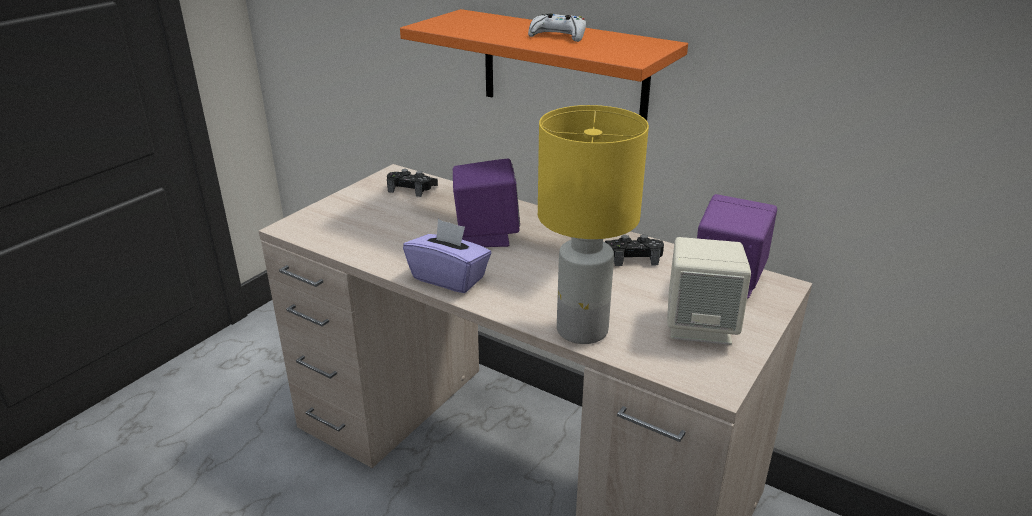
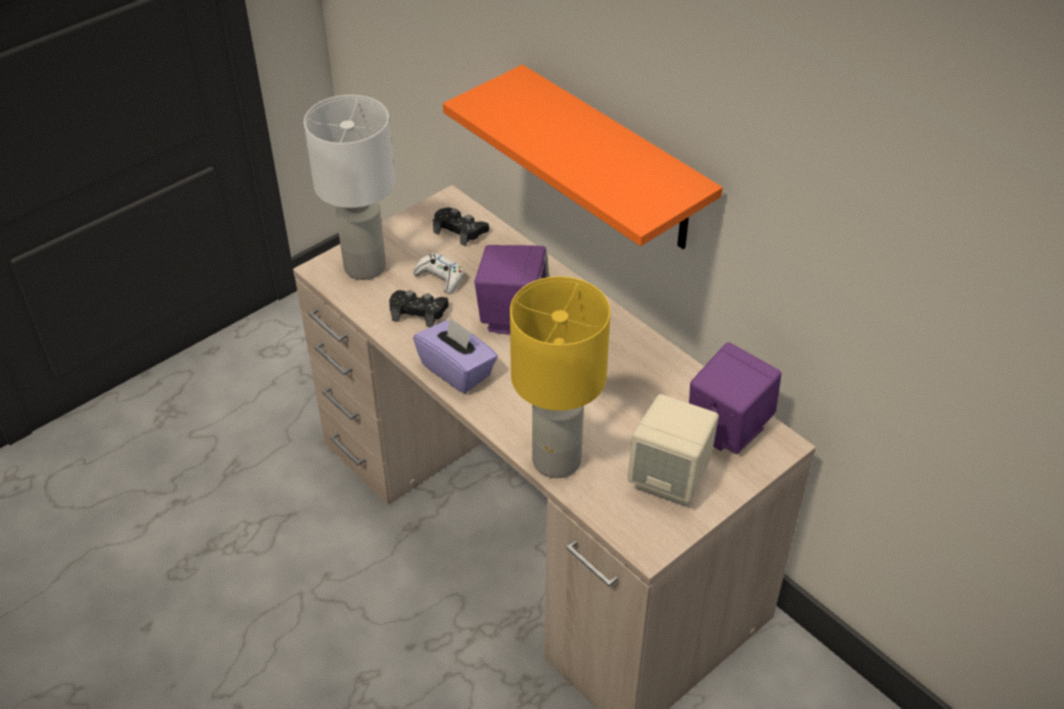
camera: 15 degrees right, 15 degrees up
white game controller [528,13,586,42] -> white game controller moved to [413,253,464,294]
black game controller [605,235,664,266] -> black game controller moved to [389,290,449,327]
none -> white table lamp [304,95,395,280]

